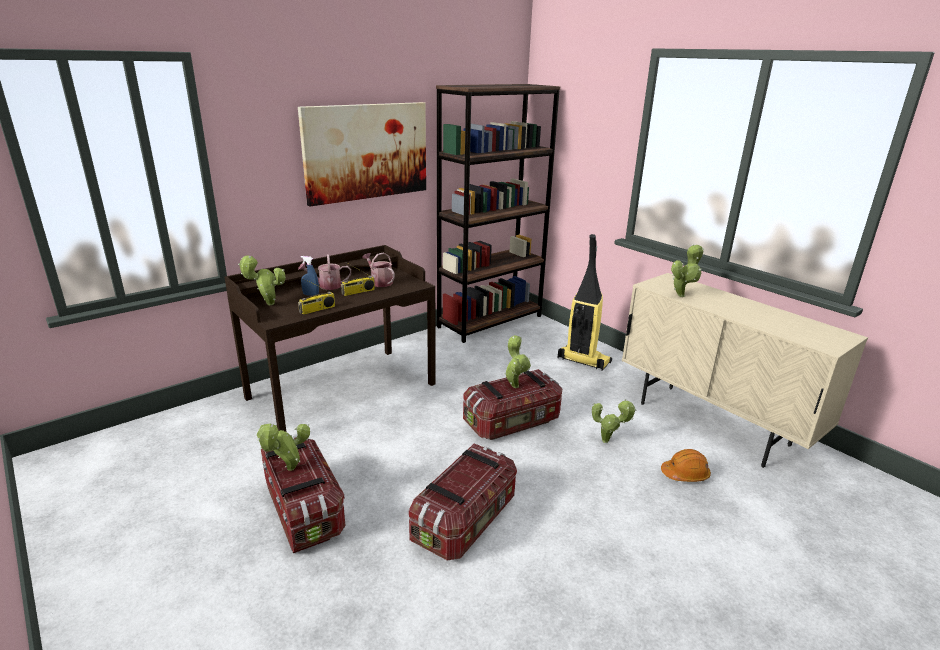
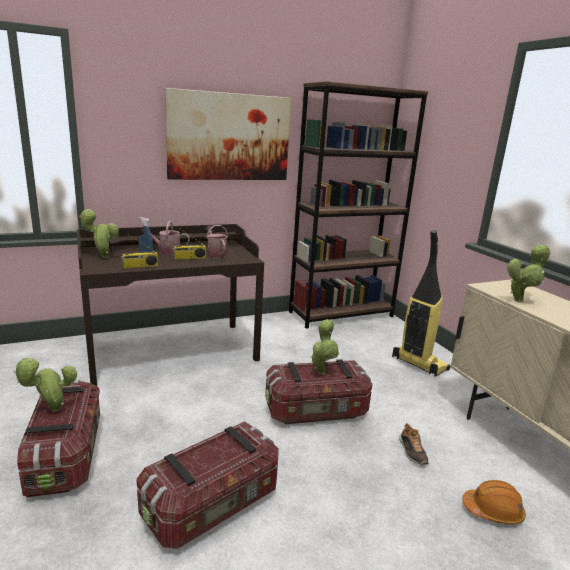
camera: 15 degrees right, 5 degrees down
potted plant [592,399,636,443] -> shoe [399,423,429,465]

